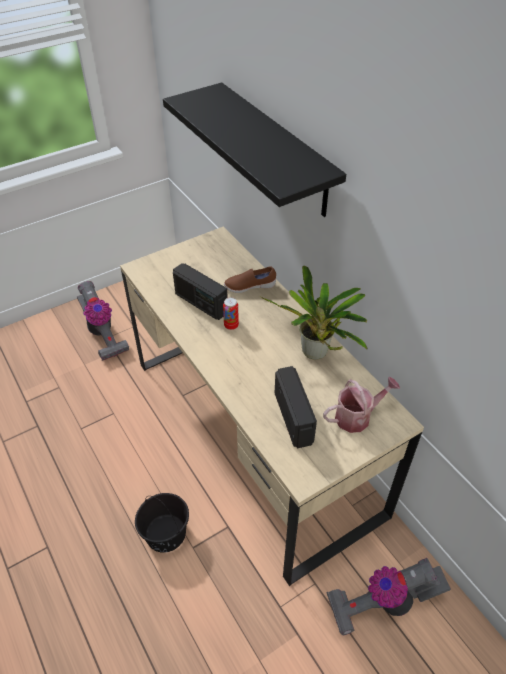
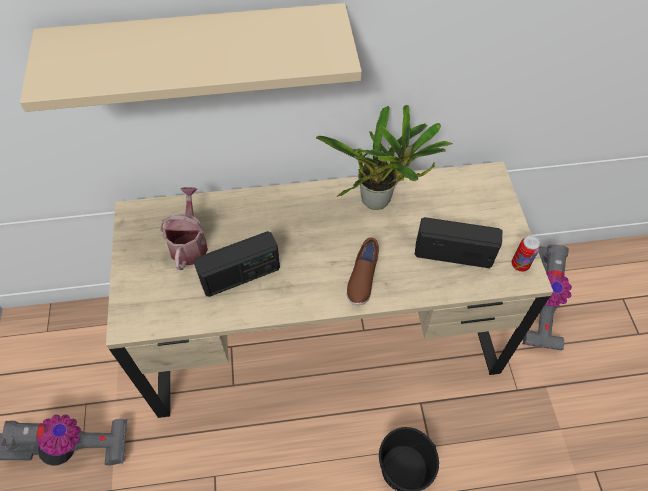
camera: 65 degrees left, 10 degrees up
black shelf [163,82,346,217] -> beige shelf [20,3,362,112]
can [223,297,239,330] -> can moved to [512,235,540,272]
brown shoe [224,266,276,293] -> brown shoe moved to [347,237,379,305]
watering can [323,377,400,433] -> watering can moved to [160,187,208,270]

